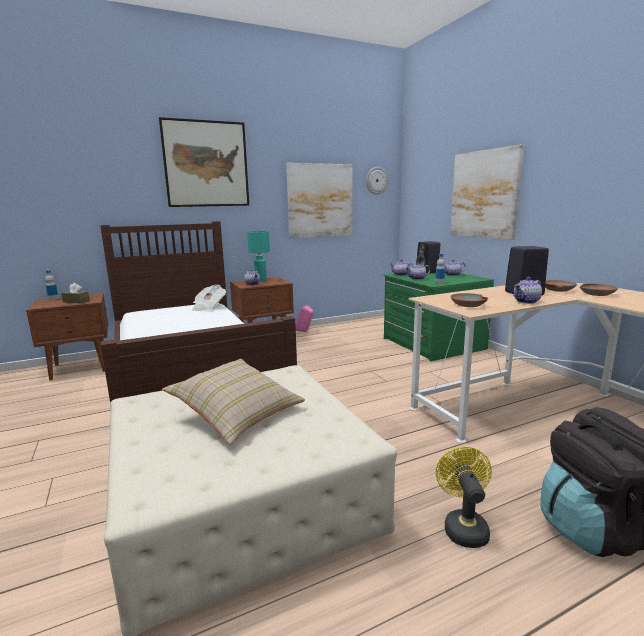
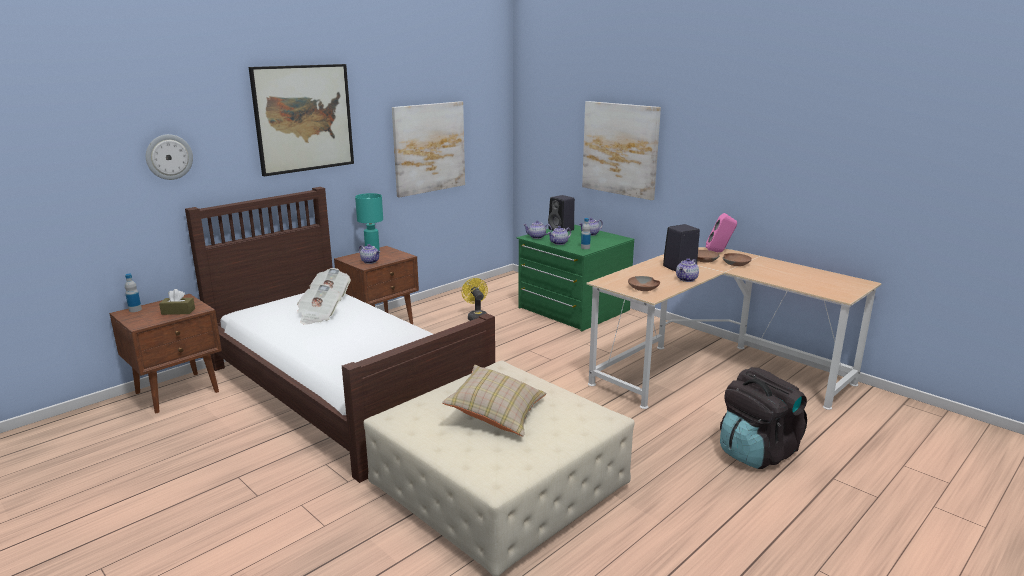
camera: 20 degrees left, 5 degrees up
pink speaker [296,305,314,332] -> pink speaker moved to [706,213,737,252]
wall clock [366,167,389,195] -> wall clock moved to [146,134,193,180]
yellow fan [436,446,492,548] -> yellow fan moved to [462,278,488,321]
none -> newspaper [297,284,341,324]

